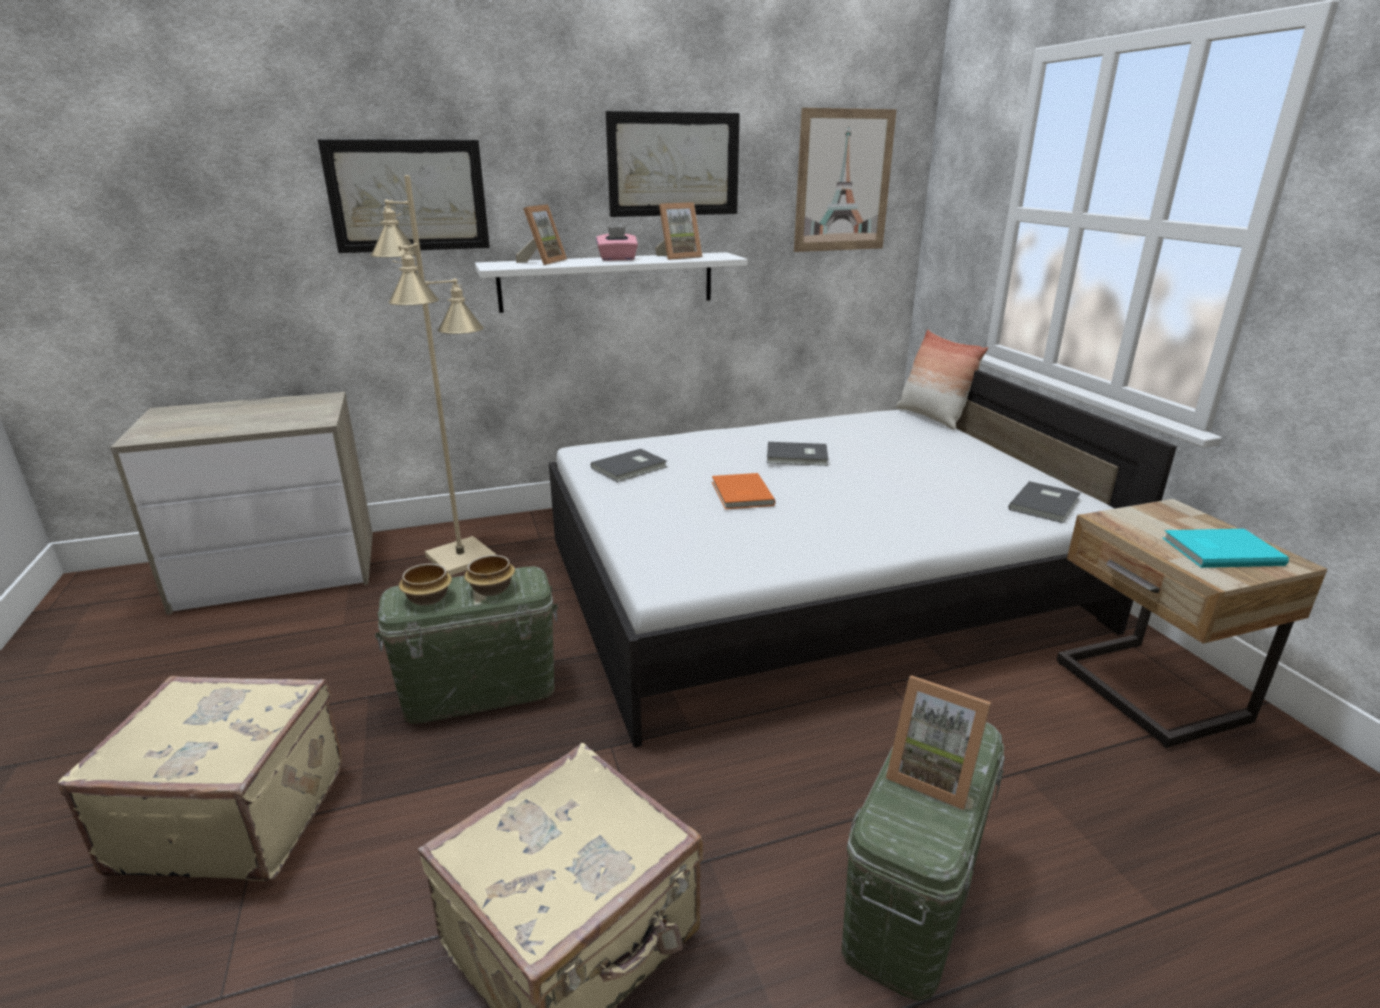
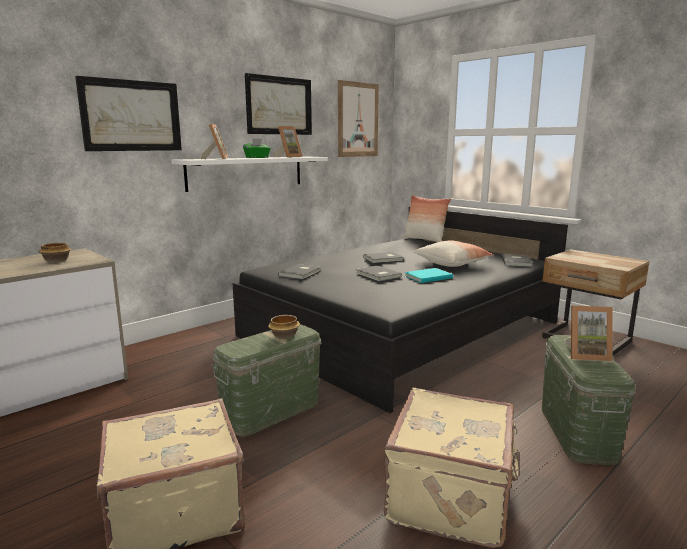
camera: 25 degrees left, 10 degrees down
beige floor lamp [370,175,497,575] -> none
bowl [399,563,452,606] -> bowl moved to [39,243,71,262]
white bed [549,370,1177,748] -> black bed [233,207,568,413]
pink tissue box [596,227,638,261] -> green tissue box [243,139,271,158]
orange book [712,473,775,509] -> grey book [356,266,402,281]
turquoise book [1163,529,1289,568] -> turquoise book moved to [404,268,453,283]
none -> pillow [414,241,494,267]

